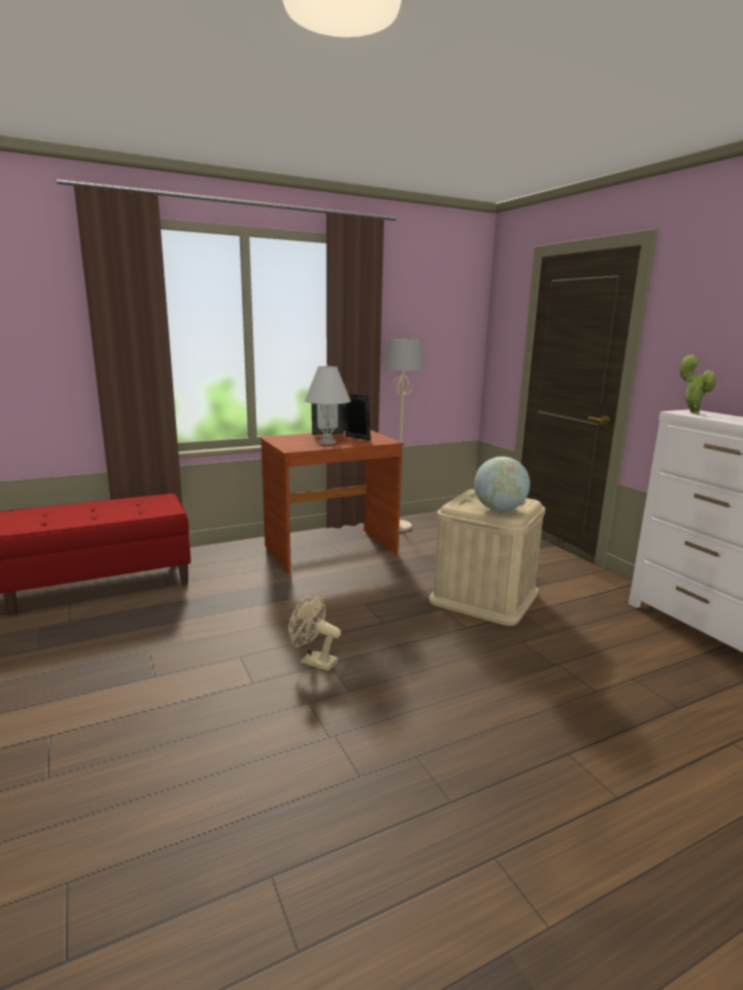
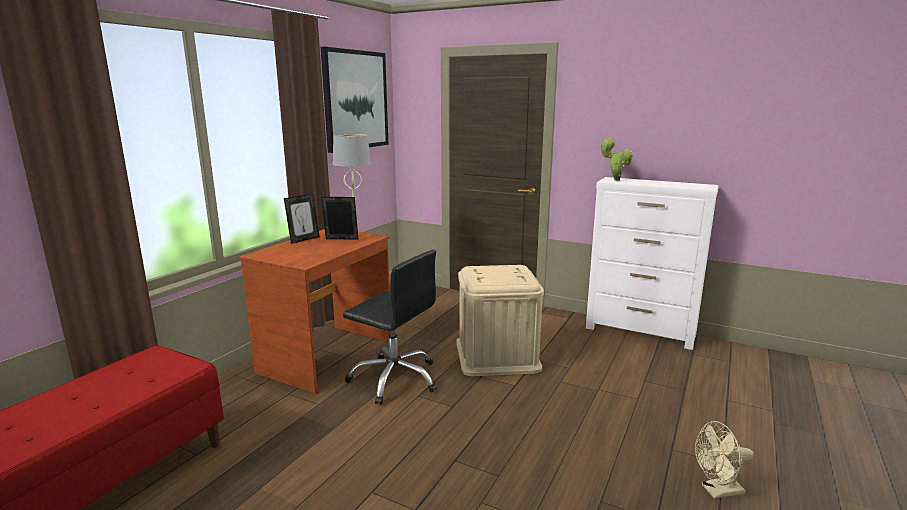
camera: 35 degrees left, 0 degrees up
beige fan [288,593,341,671] -> beige fan moved to [695,421,754,499]
white table lamp [304,365,351,444] -> none
globe [474,457,530,511] -> none
none -> picture [321,47,389,153]
none -> black office chair [343,250,437,405]

